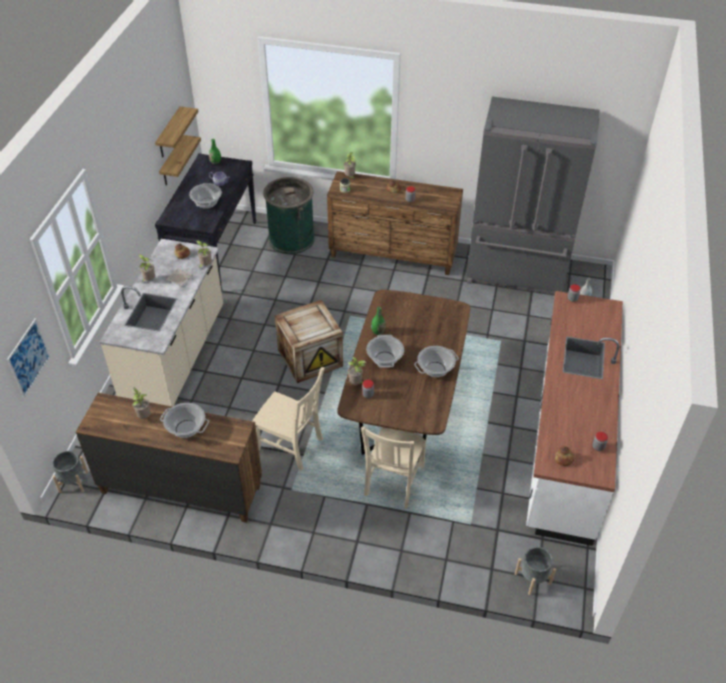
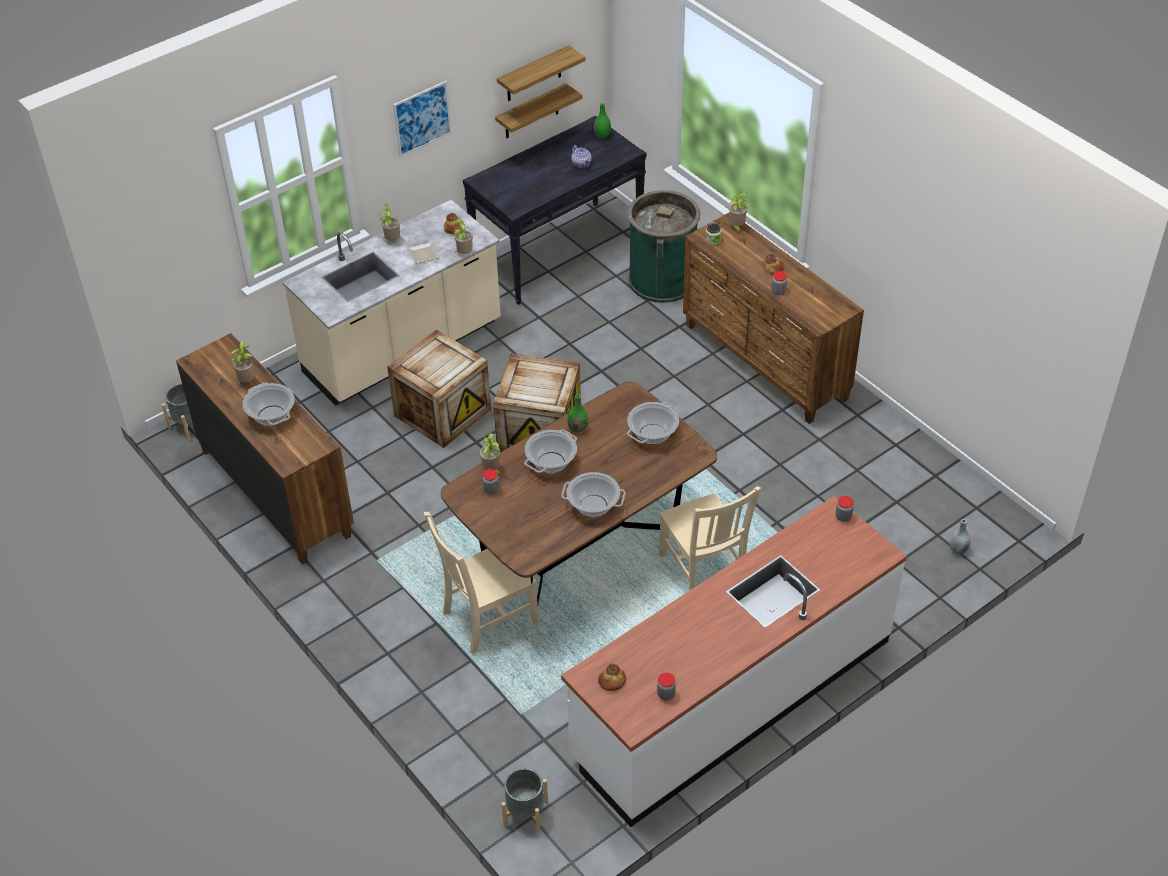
camera: 40 degrees right, 0 degrees up
picture [7,318,50,398] -> picture moved to [393,81,452,158]
cooking pot [189,183,222,209] -> cooking pot moved to [627,402,679,444]
beige chair [252,367,325,471] -> beige chair moved to [659,486,761,591]
grey fridge [466,97,600,294] -> none
none -> crate [387,330,491,448]

